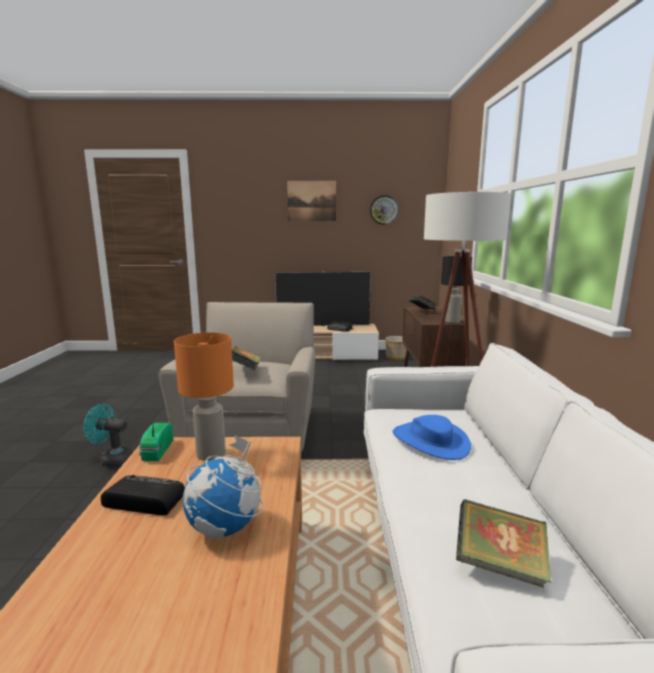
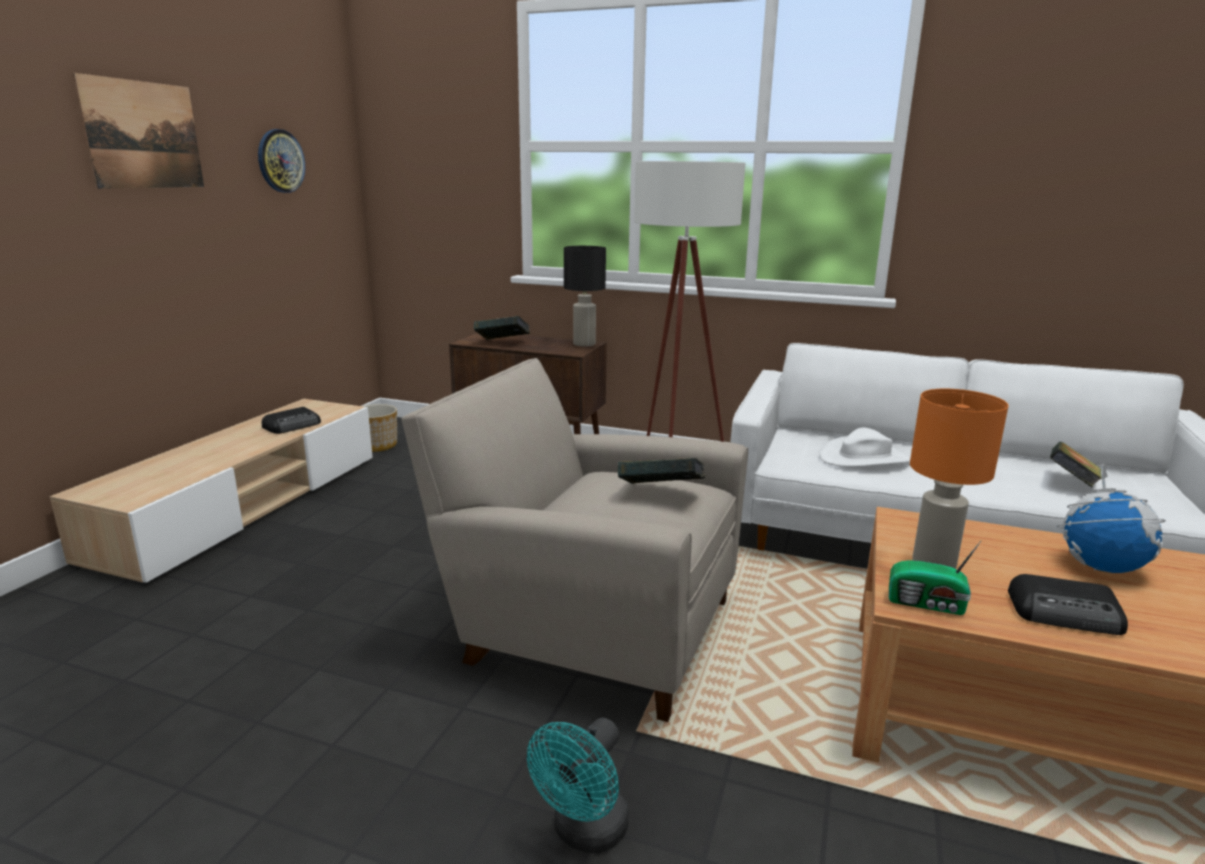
camera: 70 degrees left, 5 degrees up
radio [101,475,185,515] -> radio turned 105 degrees counterclockwise [1008,574,1128,635]
television [275,271,371,326] -> none
blue hat [393,415,471,460] -> white hat [819,427,911,467]

